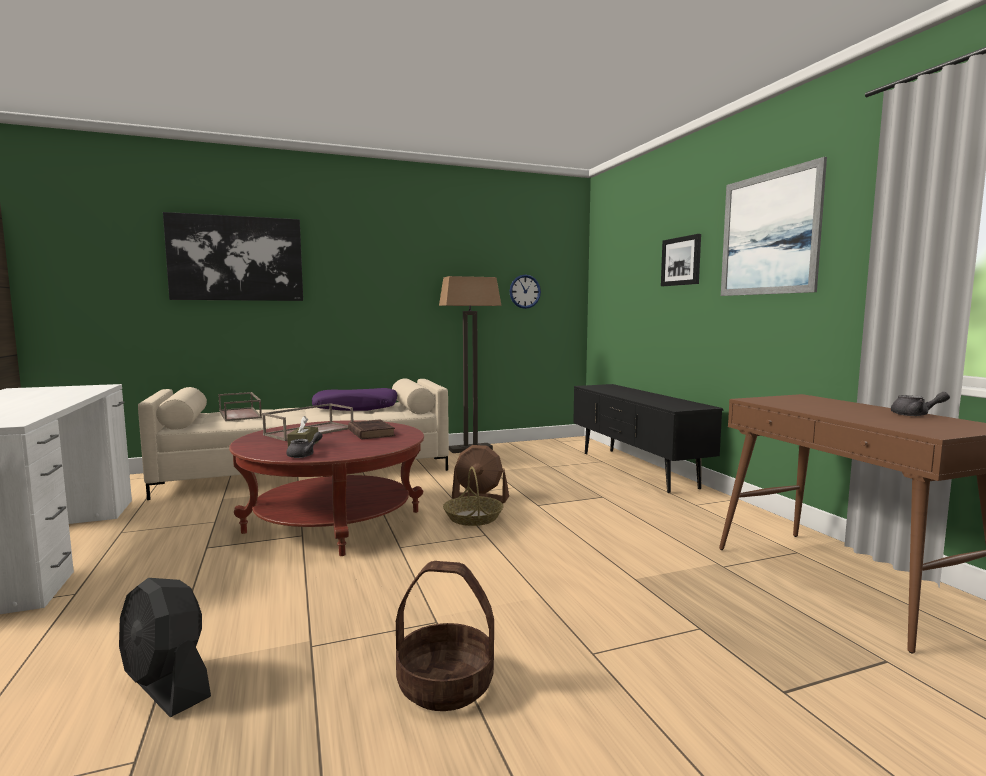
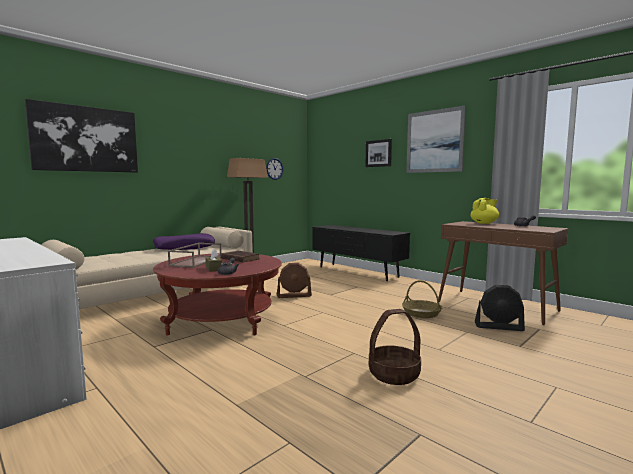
camera: 25 degrees left, 0 degrees up
black fan [119,578,211,717] -> black fan moved to [475,285,525,331]
brown tray [218,392,262,421] -> none
basket [443,466,504,526] -> basket moved to [402,280,443,318]
none -> yellow teapot [470,198,499,224]

